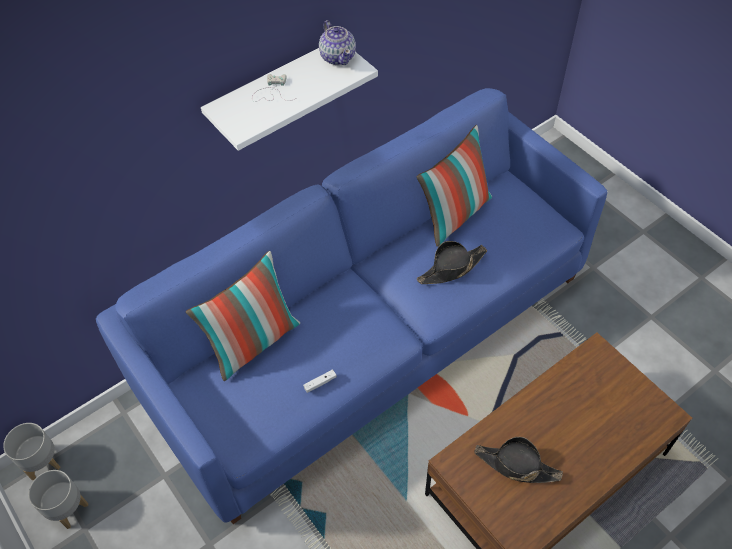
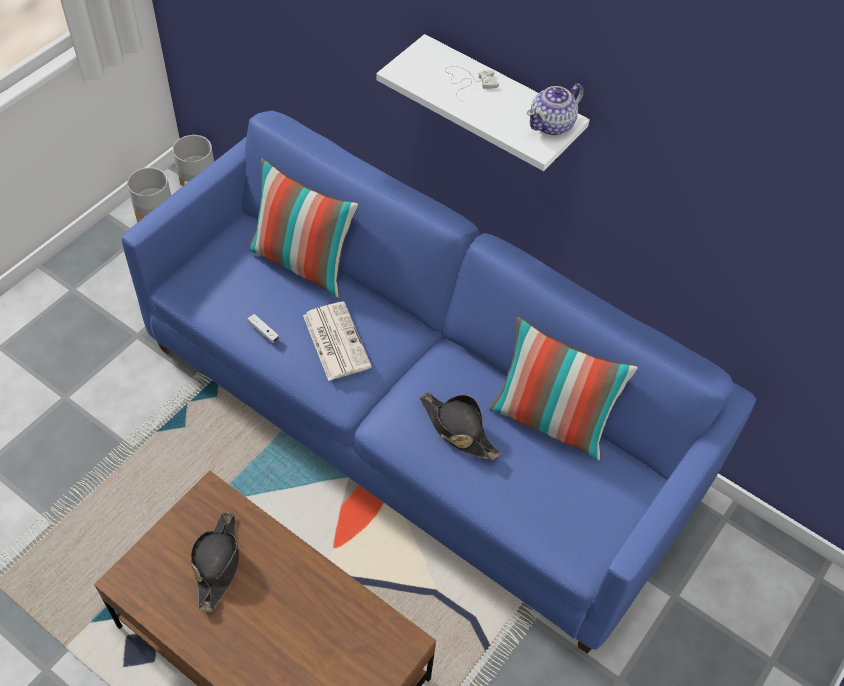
camera: 70 degrees right, 0 degrees up
none -> newspaper [303,301,372,381]

